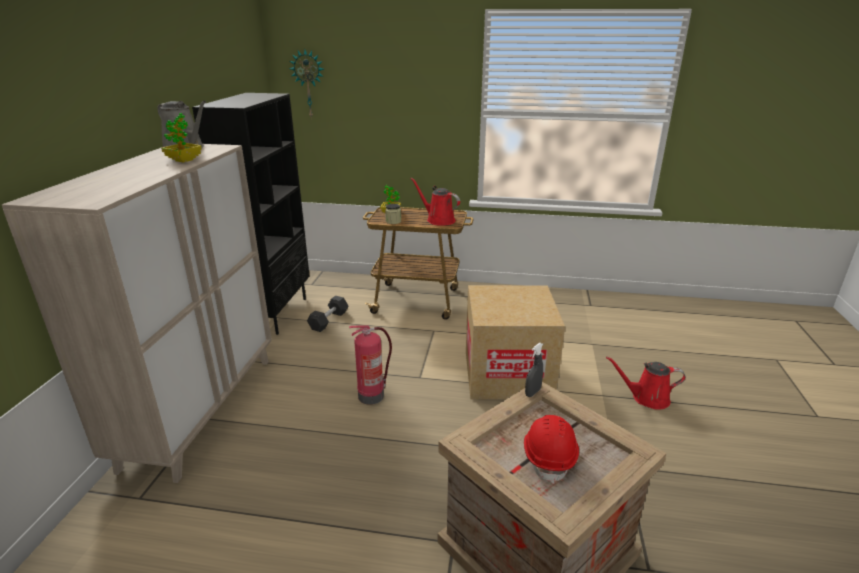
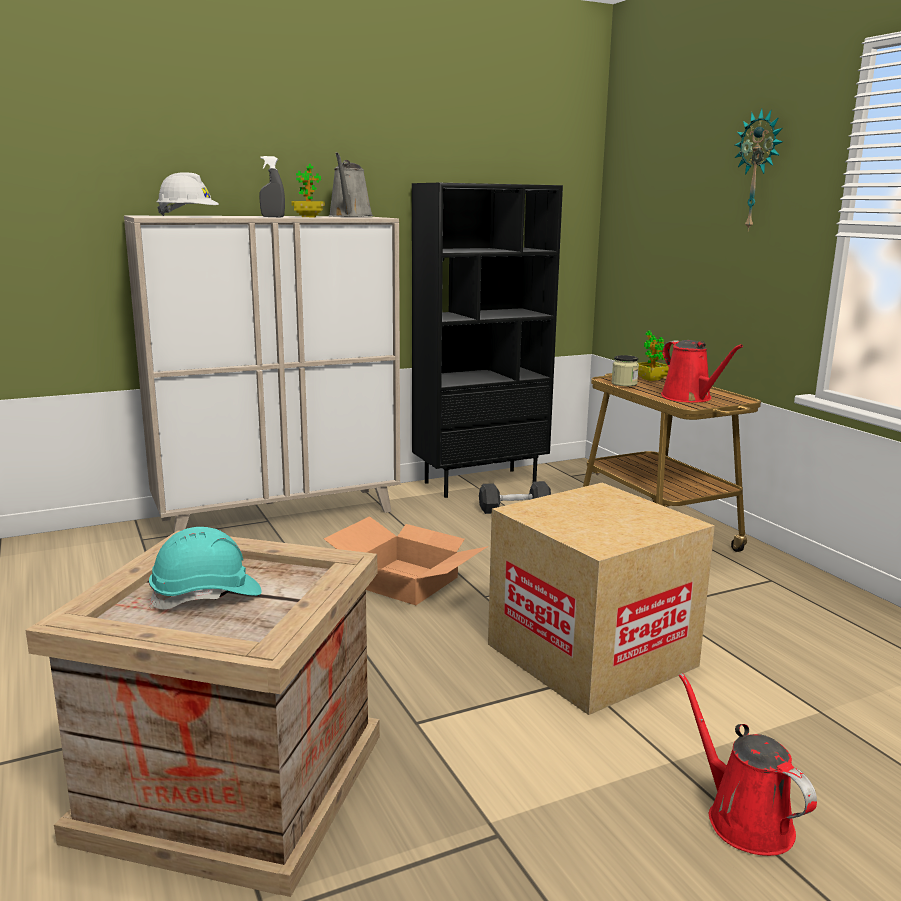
camera: 55 degrees right, 10 degrees down
wall clock [289,50,324,119] -> wall clock moved to [735,109,783,232]
fire extinguisher [349,325,392,405] -> cardboard box [324,516,488,605]
red watering can [410,178,460,226] -> red watering can turned 150 degrees clockwise [661,340,743,403]
red hard hat [524,415,579,484] -> turquoise hard hat [149,527,262,609]
grey spray bottle [525,343,543,397] -> grey spray bottle moved to [259,156,285,217]
none -> white hard hat [157,172,219,216]

